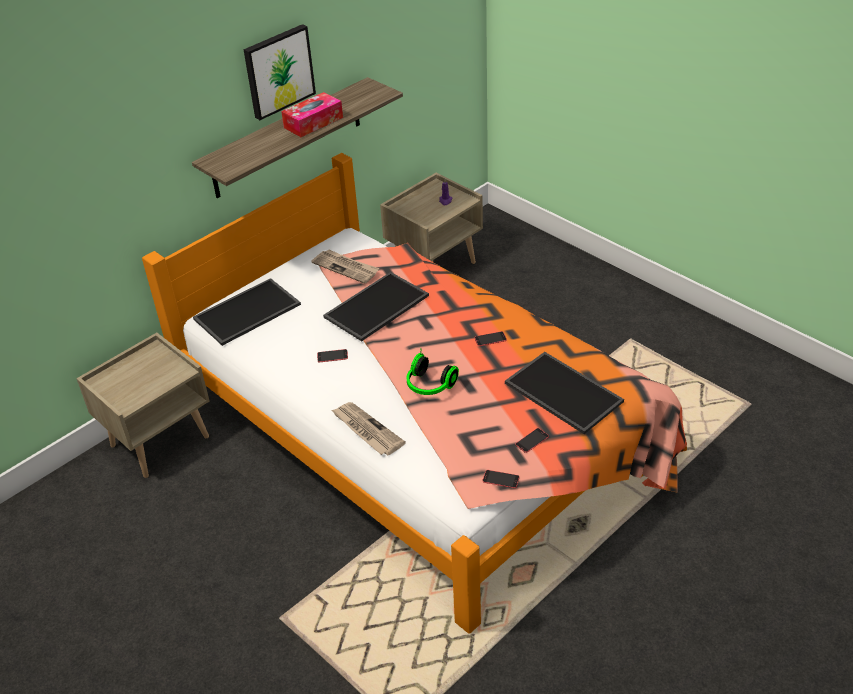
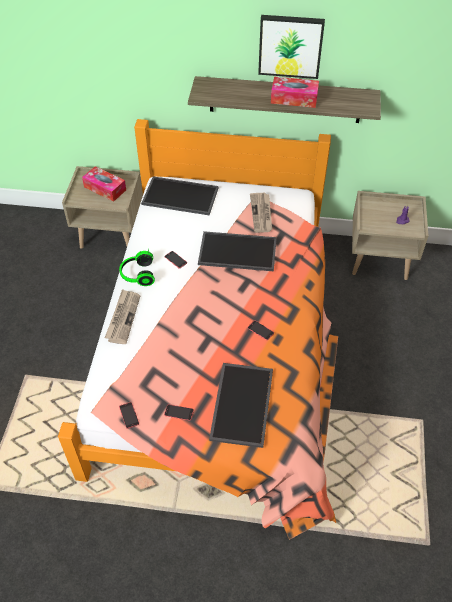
camera: 50 degrees right, 10 degrees up
headphones [407,353,459,395] -> headphones moved to [119,249,155,286]
none -> tissue box [82,166,126,202]

